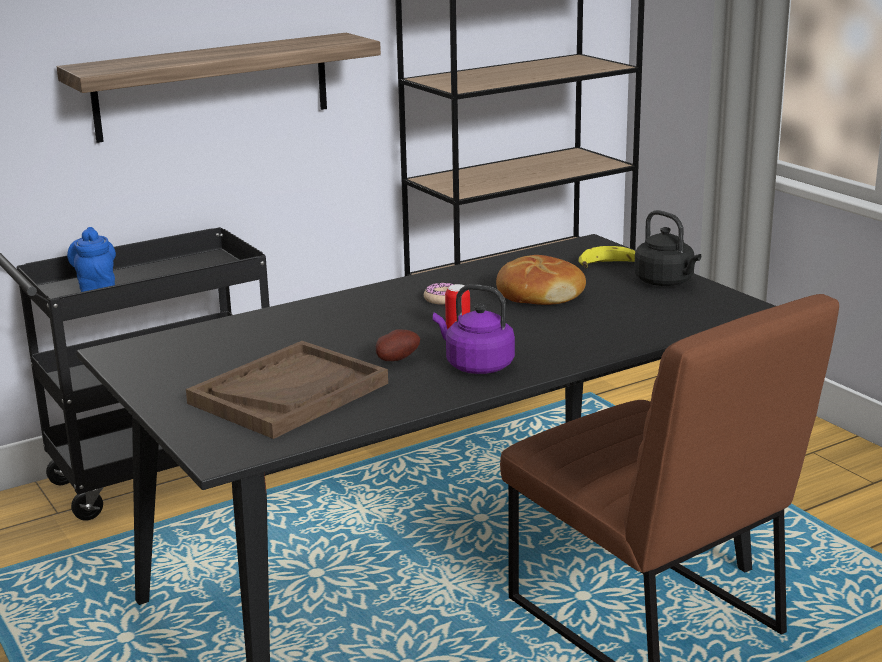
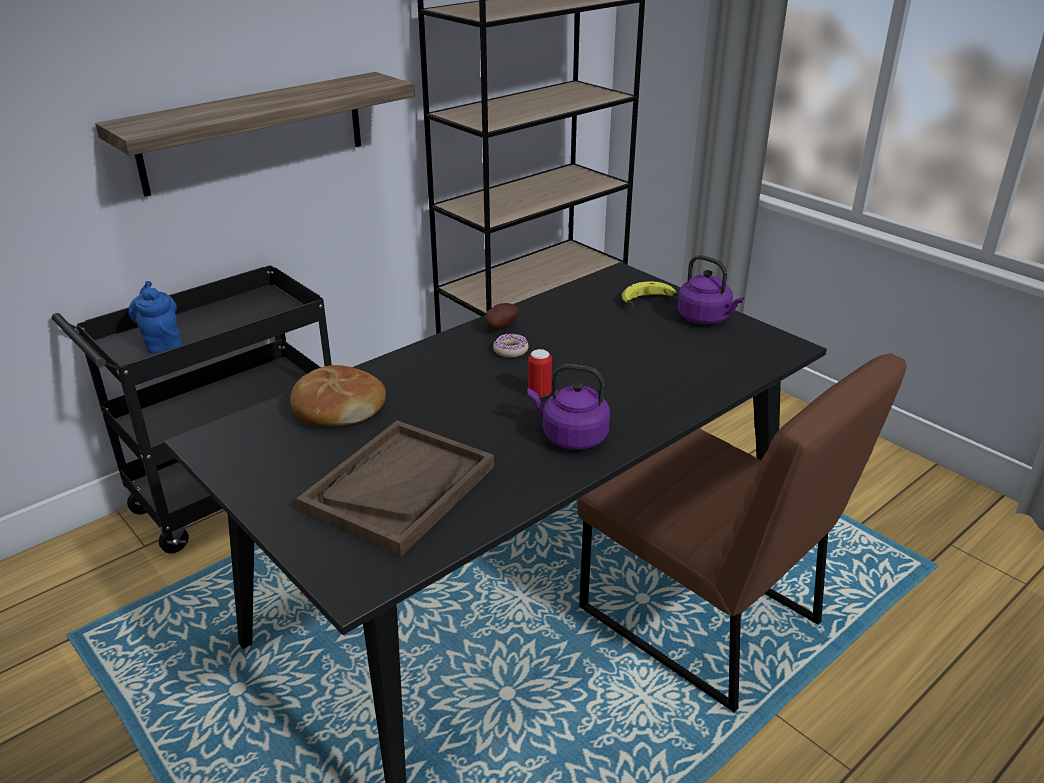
camera: 10 degrees left, 10 degrees up
potato [376,329,420,361] -> potato moved to [486,303,519,330]
bread [496,255,586,305] -> bread moved to [290,365,386,426]
black kettle [634,210,701,286] -> purple kettle [677,255,744,325]

